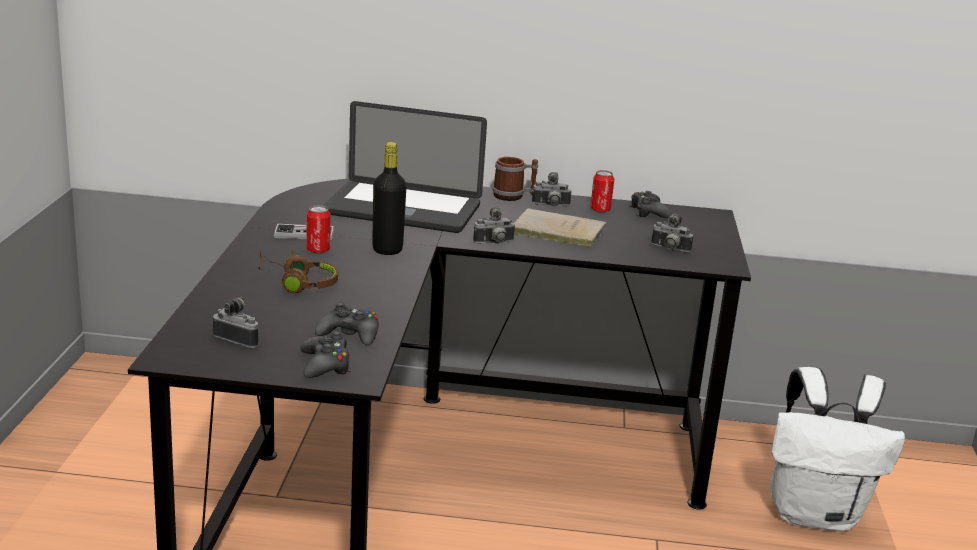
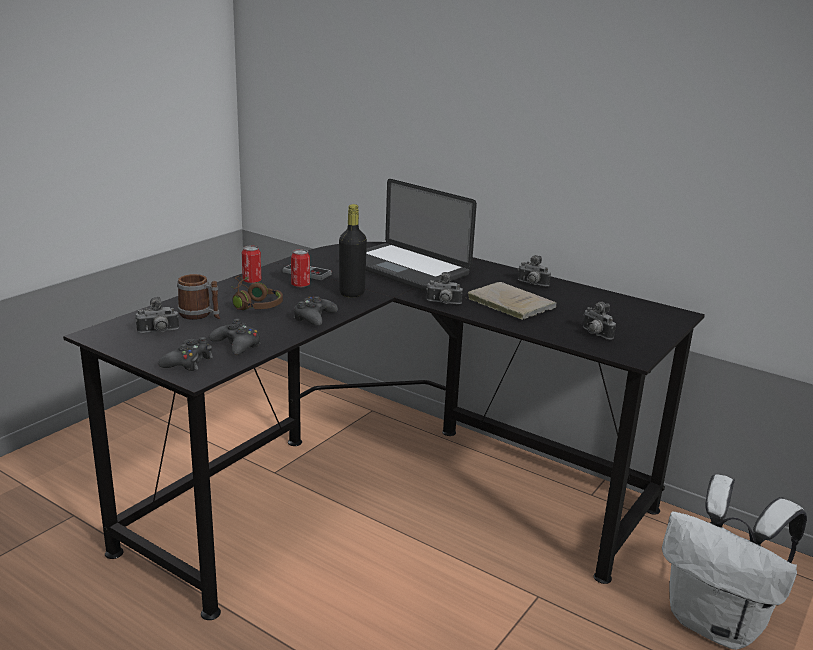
camera: 30 degrees right, 0 degrees up
camera [213,297,260,348] -> camera turned 105 degrees clockwise [136,297,179,333]
mug [492,157,538,201] -> mug moved to [177,274,220,320]
can [590,170,614,213] -> can moved to [242,245,261,284]
black game controller [629,191,671,218] -> black game controller moved to [294,296,338,326]

